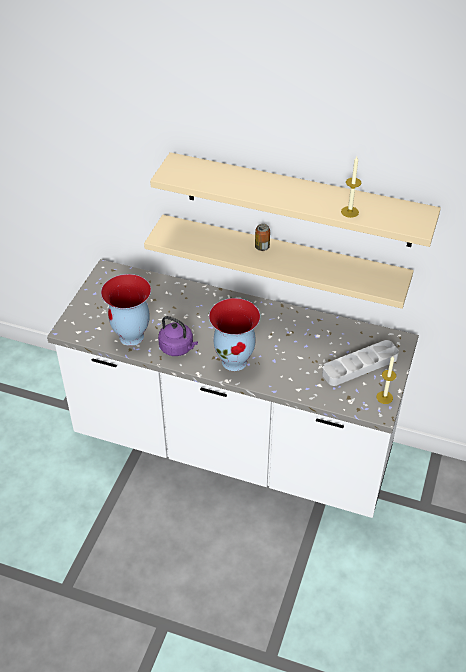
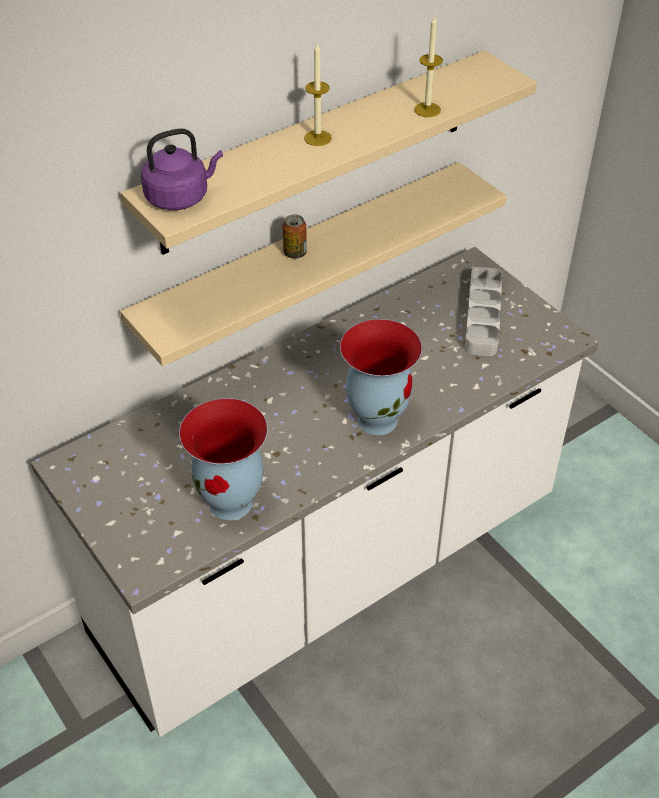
camera: 55 degrees left, 0 degrees up
purple kettle [158,316,198,356] -> purple kettle moved to [141,128,223,210]
candle [376,356,396,404] -> candle moved to [304,43,332,146]

